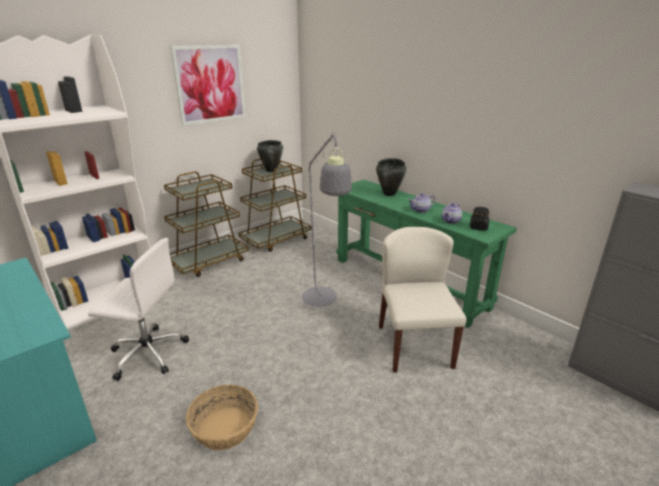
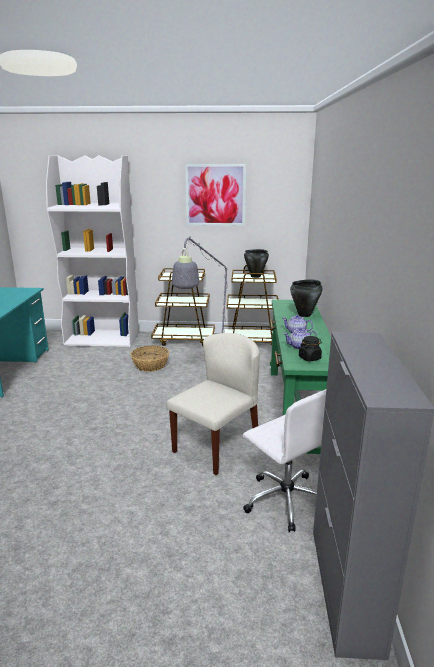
camera: 45 degrees right, 5 degrees down
white office chair [88,238,189,381] -> white office chair moved to [243,389,326,532]
basket [186,385,258,450] -> basket moved to [131,346,169,372]

